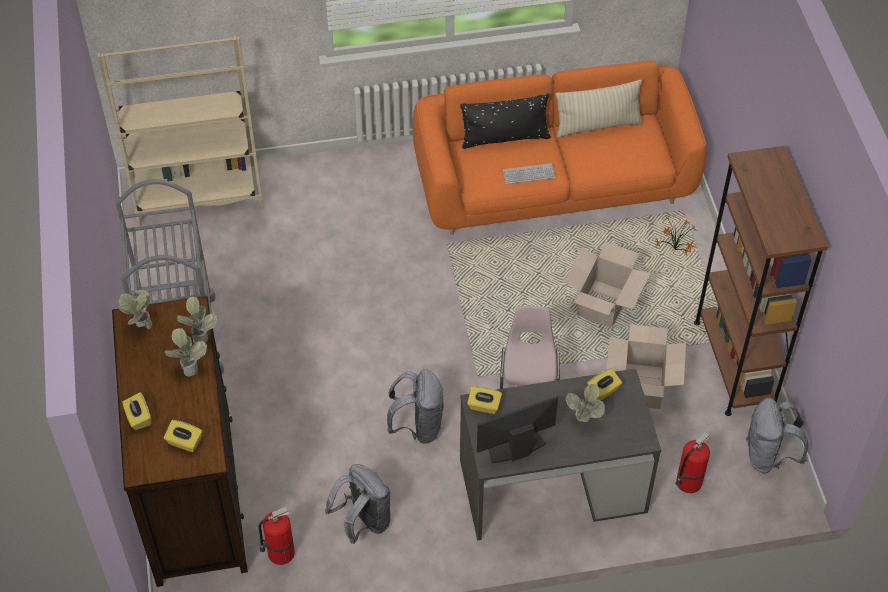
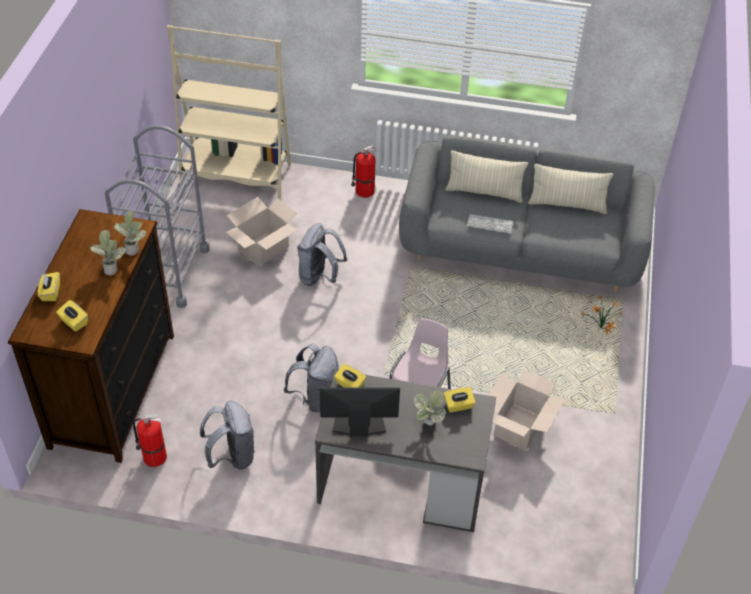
camera: 20 degrees right, 5 degrees down
potted plant [118,289,152,330] -> none
orange sofa [413,60,707,235] -> grey sofa [399,135,655,292]
black pillow [460,94,550,149] -> beige pillow [445,150,528,203]
cardboard box [564,242,651,328] -> cardboard box moved to [225,197,298,266]
fire extinguisher [675,432,710,493] -> fire extinguisher moved to [351,145,377,198]
brown bookcase [694,146,828,416] -> none
grey backpack [746,398,808,474] -> grey backpack moved to [297,223,347,286]

